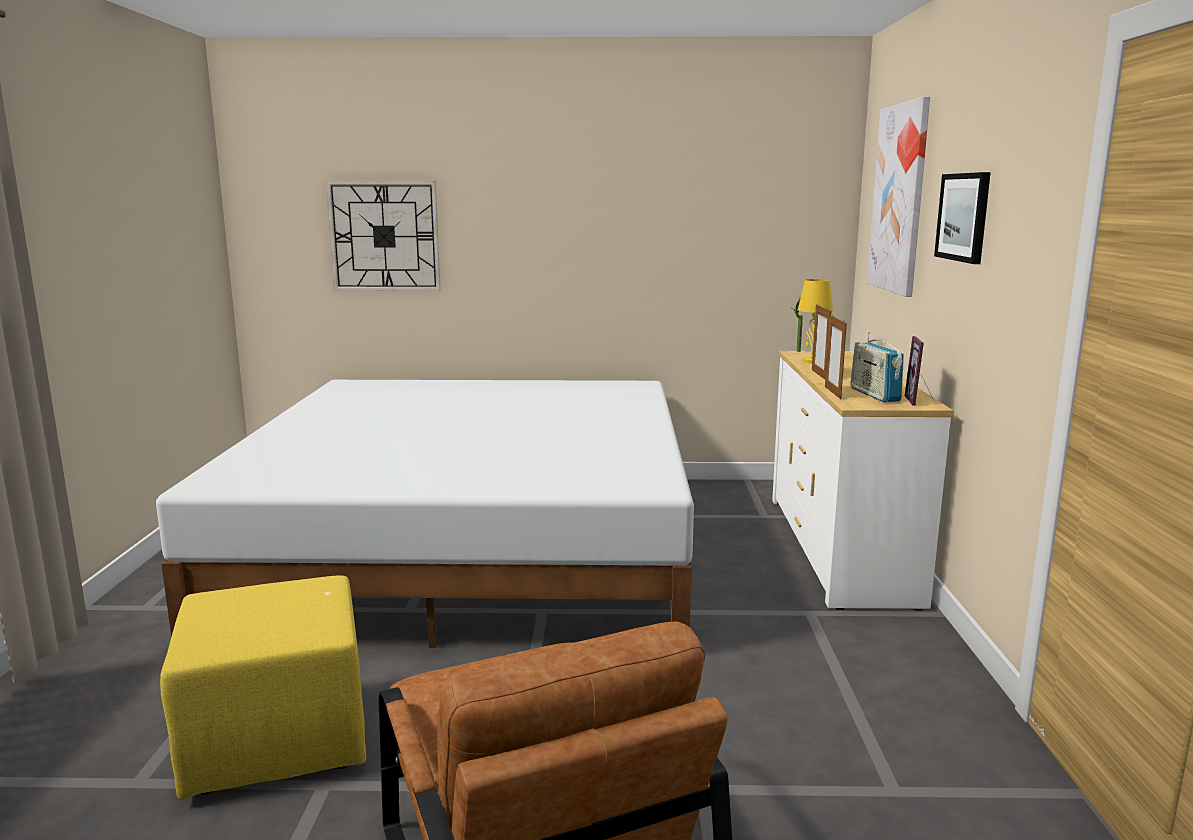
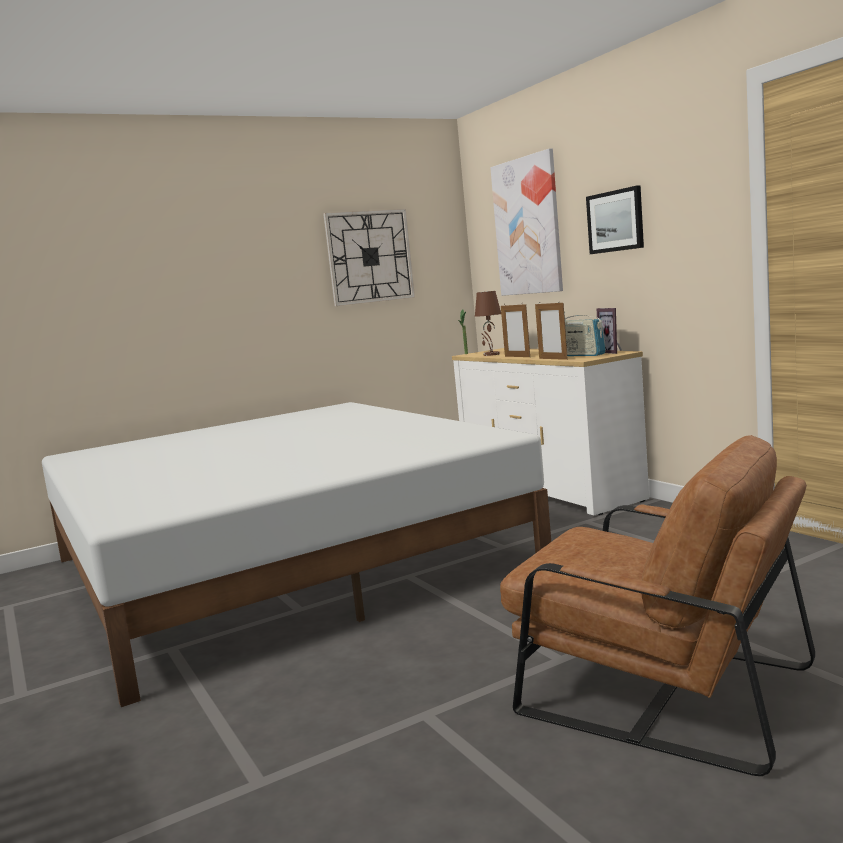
camera: 30 degrees left, 5 degrees down
yellow ottoman [160,575,366,800] -> none
wall clock [326,181,441,291] -> wall clock moved to [323,209,415,306]
yellow table lamp [798,279,833,363] -> brown table lamp [475,291,501,356]

